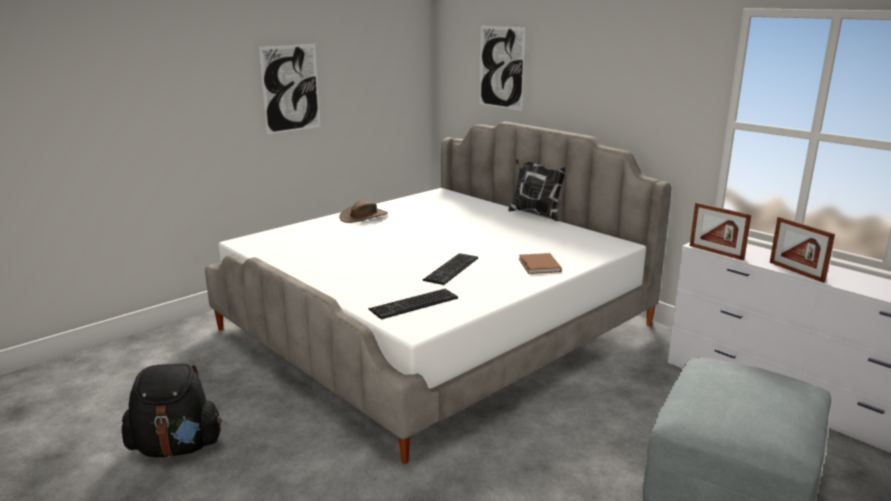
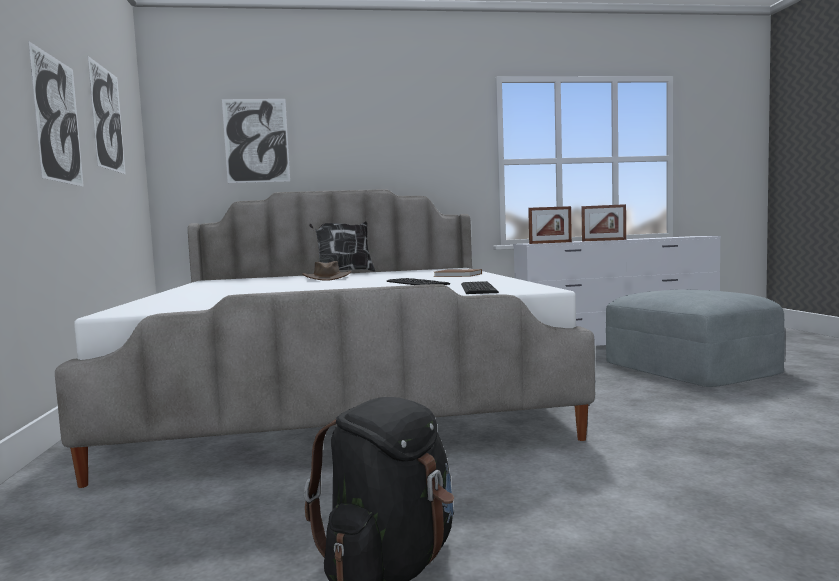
camera: 55 degrees left, 15 degrees down
brown hat [339,200,388,223] -> brown hat moved to [302,261,351,281]
none -> picture [88,56,126,174]

